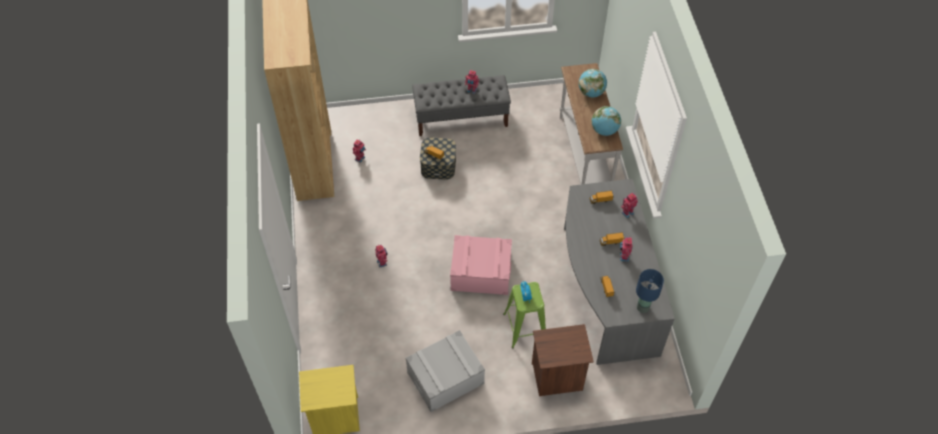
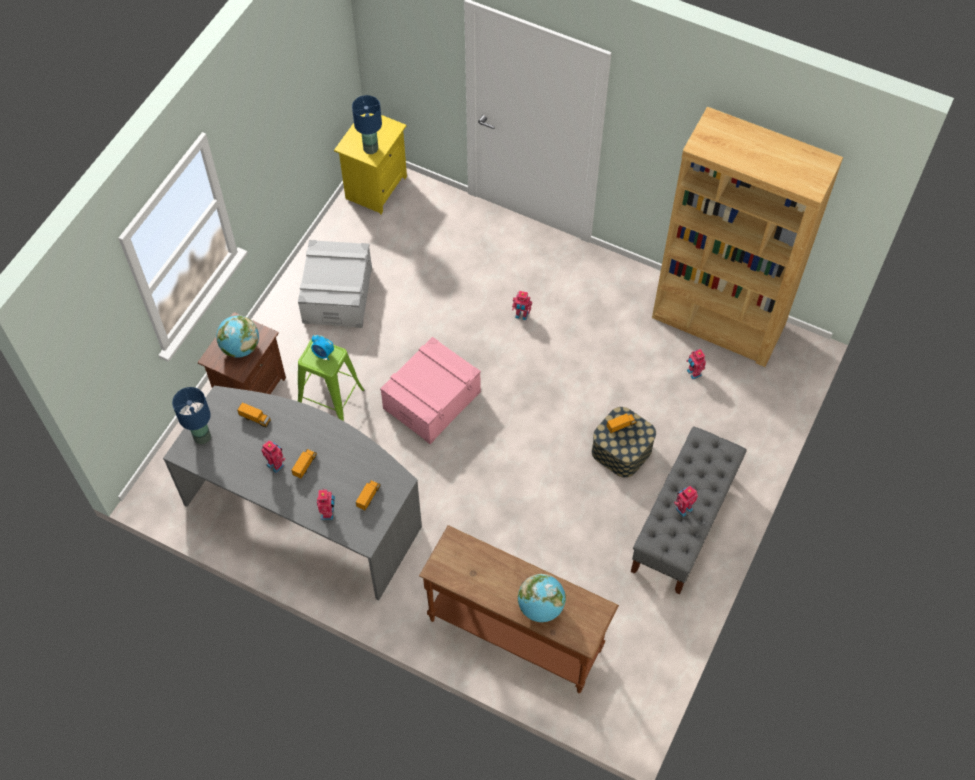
camera: 125 degrees right, 5 degrees up
white console table [560,63,623,185] -> brown console table [419,525,619,693]
globe [592,106,621,136] -> globe moved to [216,316,259,358]
none -> blue table lamp [352,95,382,154]

